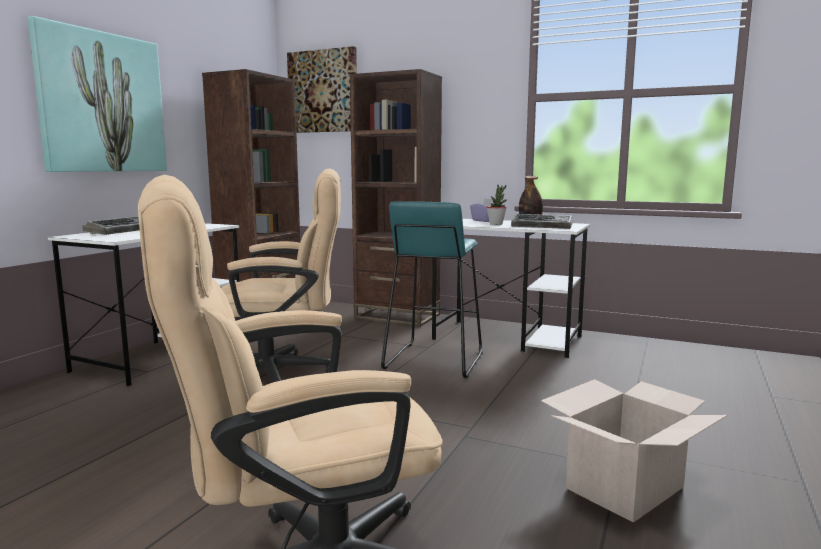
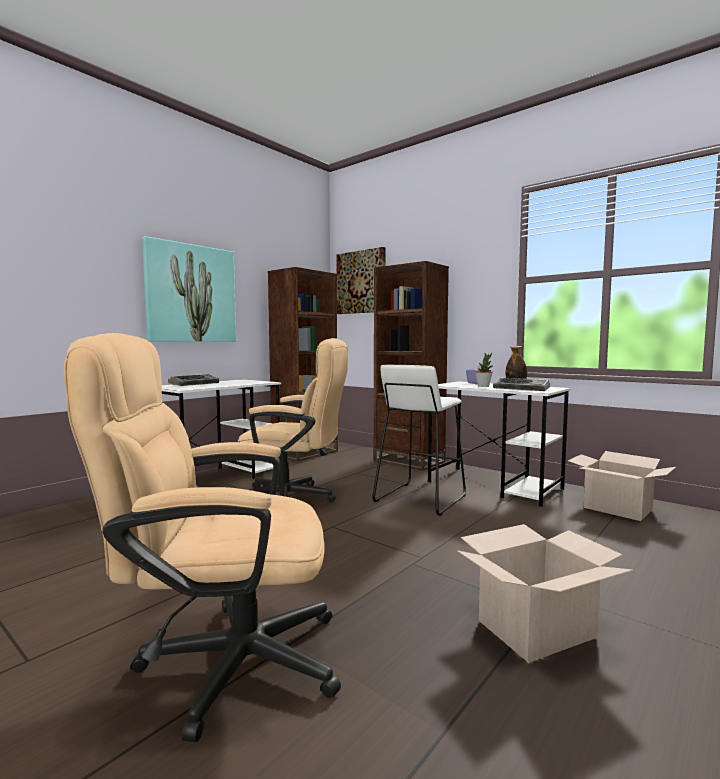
camera: 15 degrees right, 5 degrees down
turquoise stool [381,201,482,378] -> white stool [372,365,466,516]
none -> cardboard box [568,451,676,521]

